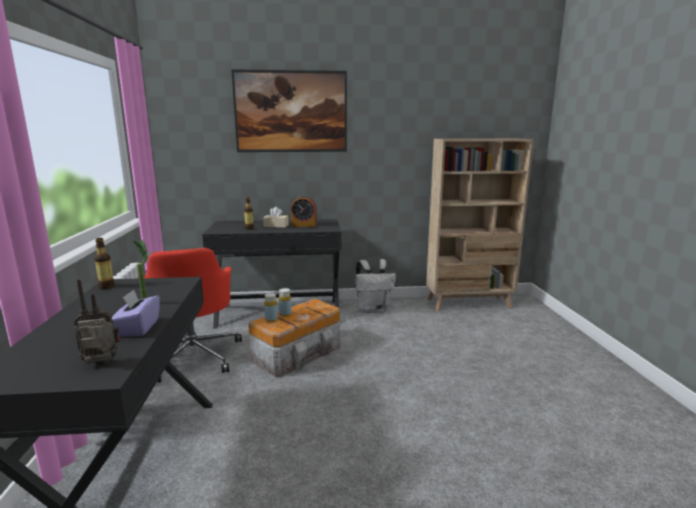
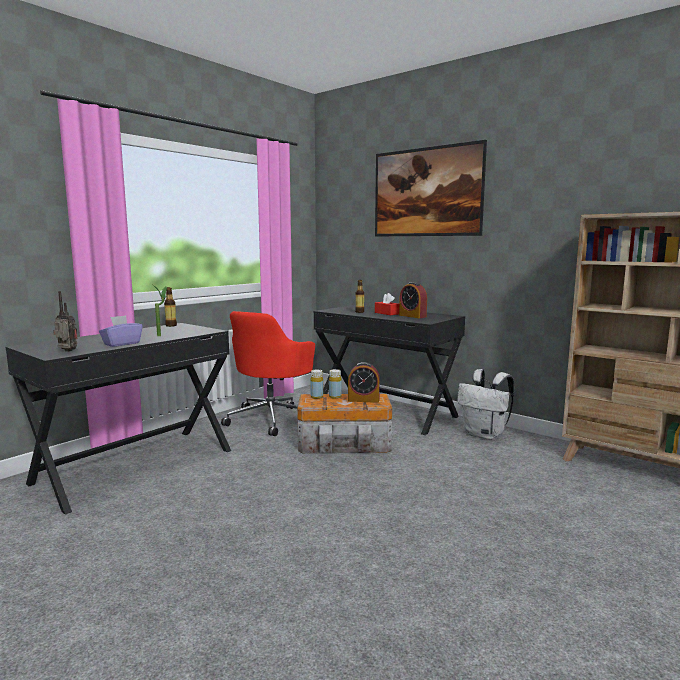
camera: 45 degrees right, 5 degrees down
beige tissue box [263,207,289,228] -> red tissue box [375,293,399,315]
none -> alarm clock [348,362,380,403]

